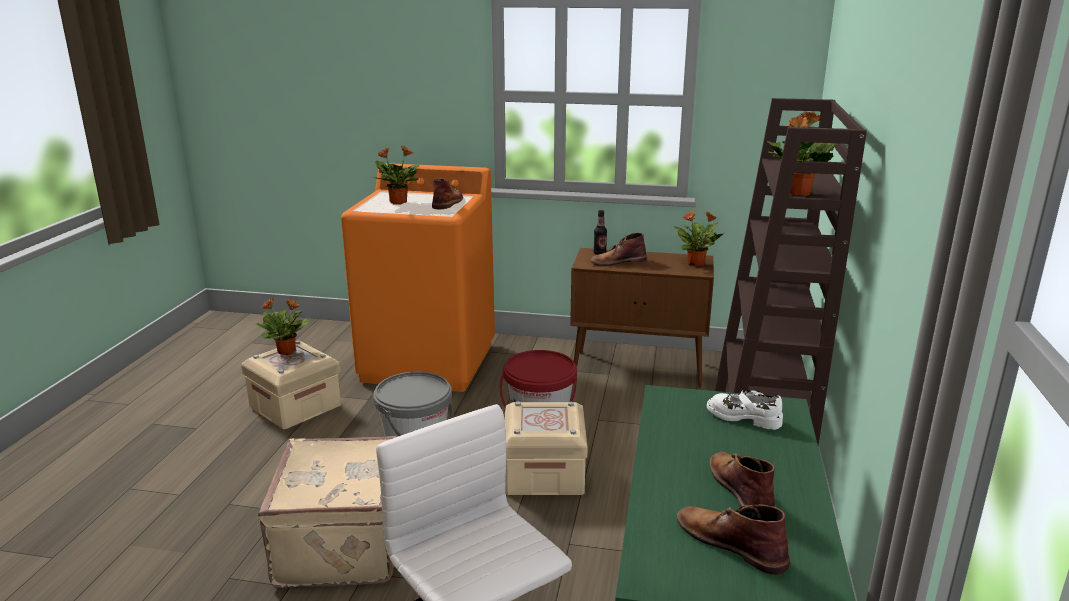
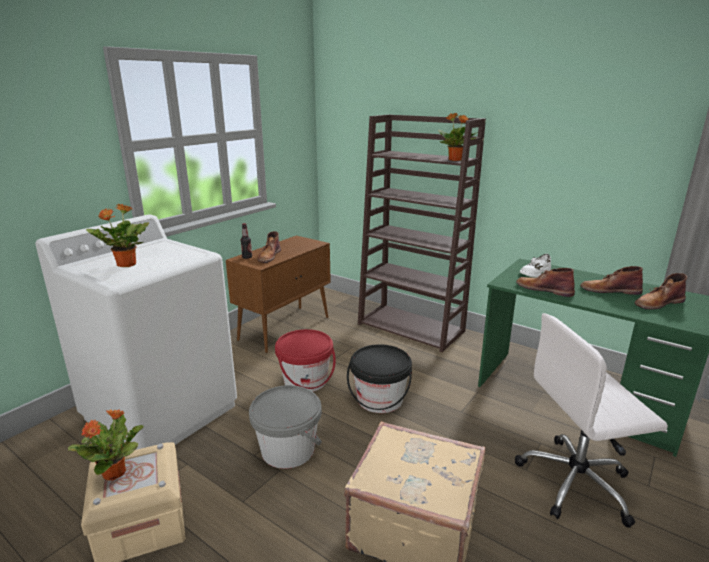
camera: 65 degrees left, 0 degrees up
orange washing machine [341,163,495,392] -> white washing machine [35,214,237,450]
brown boot [432,178,463,209] -> brown boot moved to [516,268,575,297]
beige storage box [505,402,588,495] -> black bucket [347,344,412,413]
potted plant [674,211,725,267] -> none

